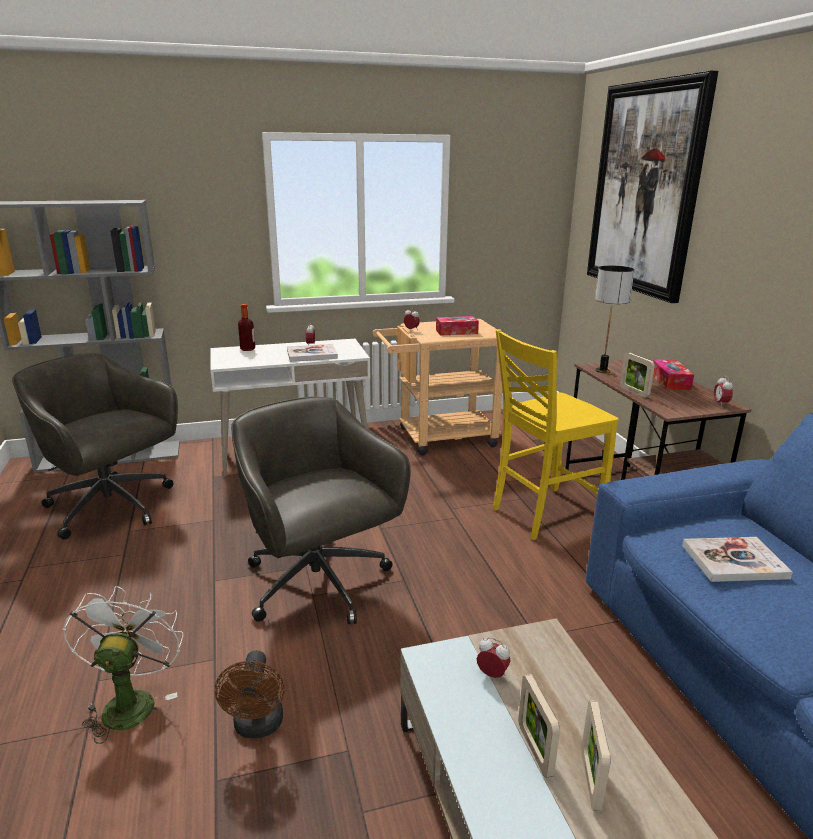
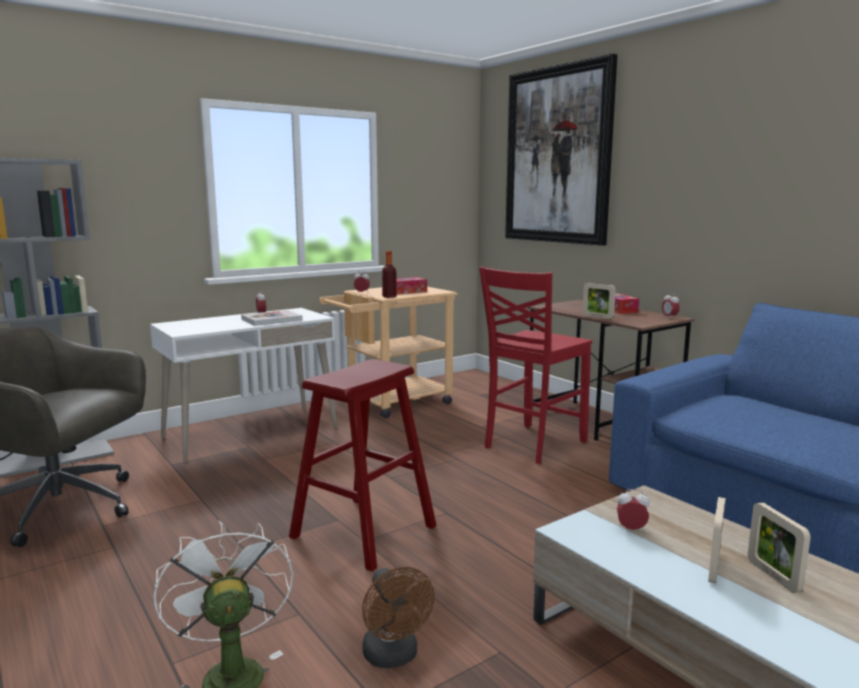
camera: 20 degrees left, 10 degrees down
grey office chair [231,397,411,624] -> red stool [289,359,437,572]
bottle [238,304,255,351] -> bottle moved to [382,251,397,298]
yellow chair [493,329,619,540] -> red chair [479,266,592,464]
picture frame [518,674,560,778] -> picture frame turned 60 degrees clockwise [708,497,726,584]
table lamp [595,266,635,373] -> none
book [682,537,793,582] -> none

